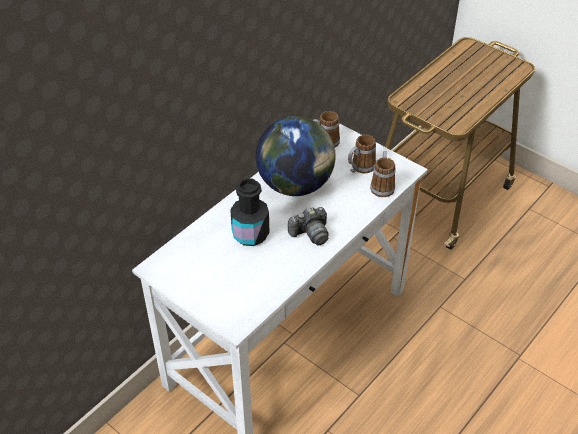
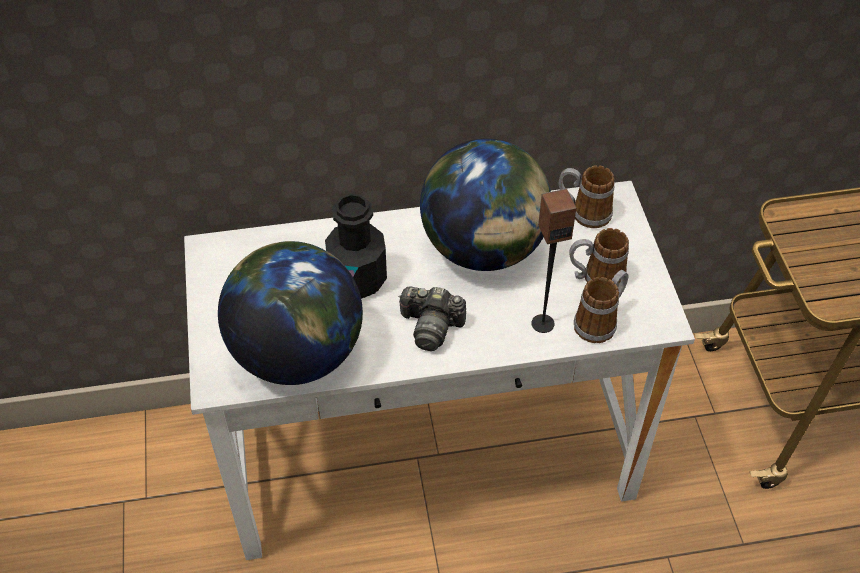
camera: 40 degrees right, 5 degrees up
none -> globe [218,241,363,385]
none -> speaker [531,189,576,333]

